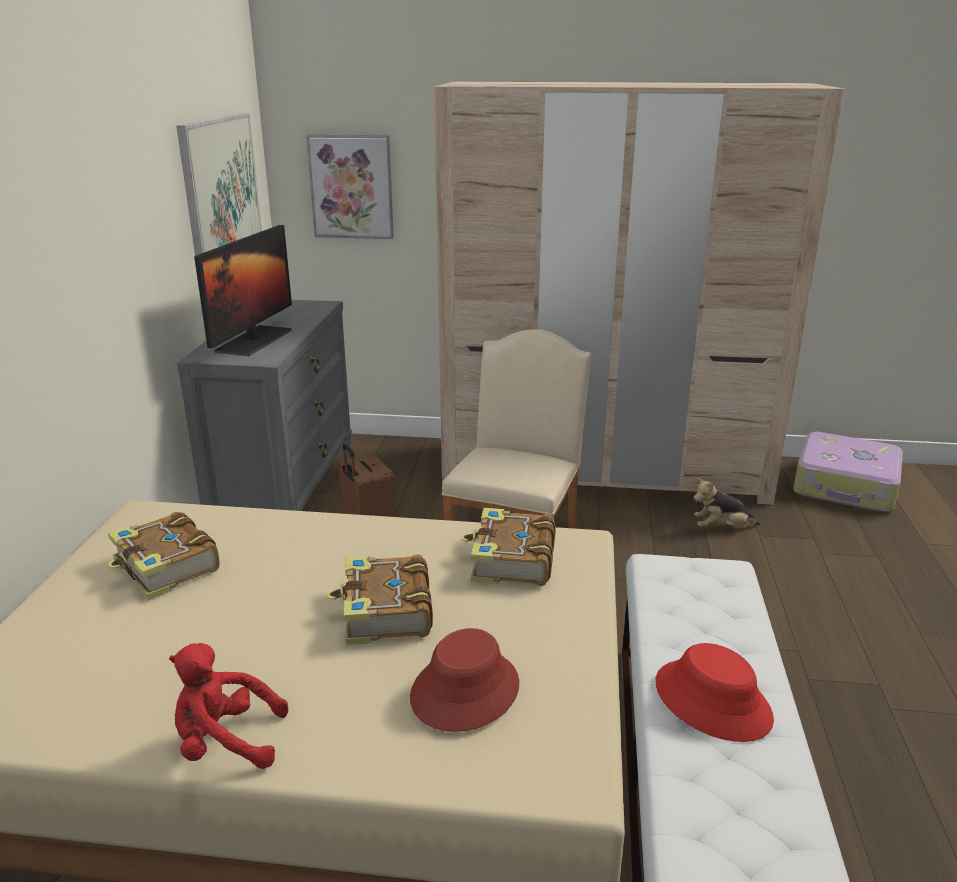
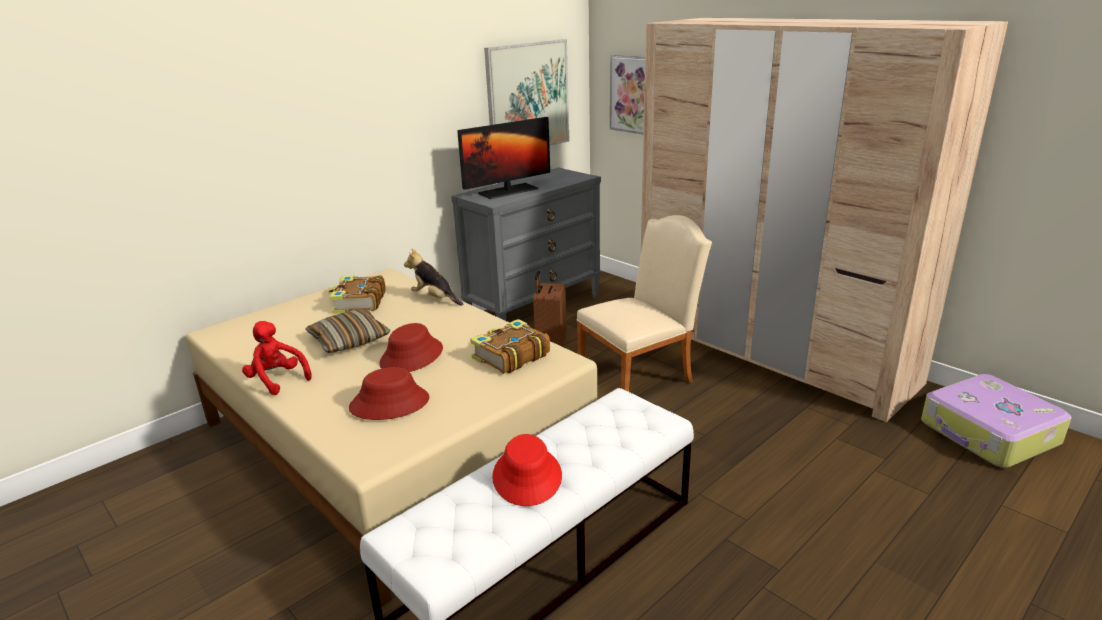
camera: 40 degrees right, 0 degrees up
book [327,554,433,645] -> red hat [379,323,443,372]
plush toy [693,478,760,527] -> plush toy moved to [404,248,463,306]
none -> pillow [305,310,390,353]

